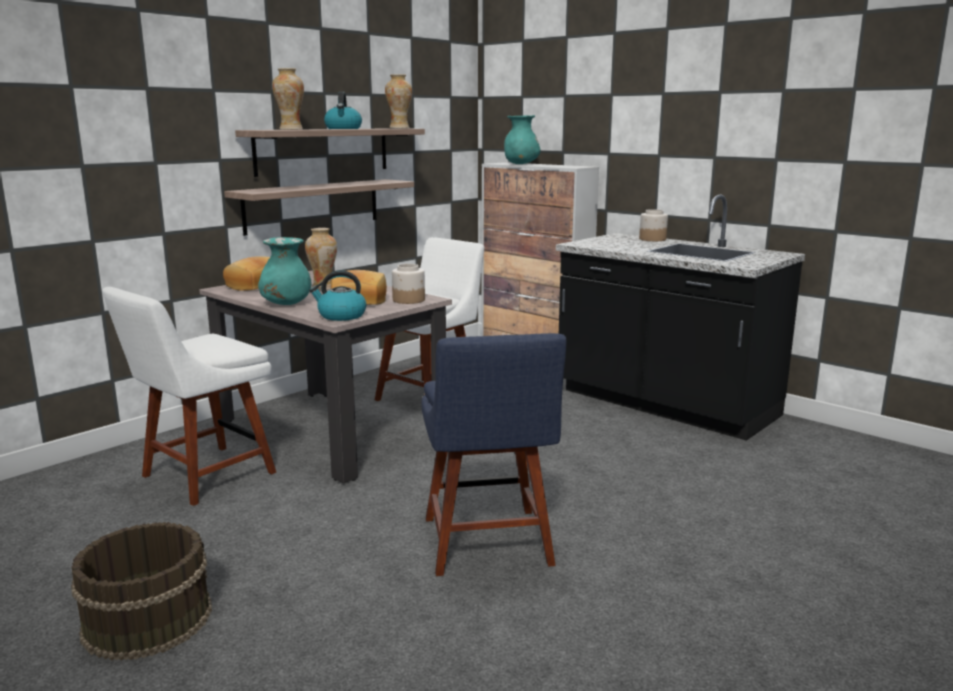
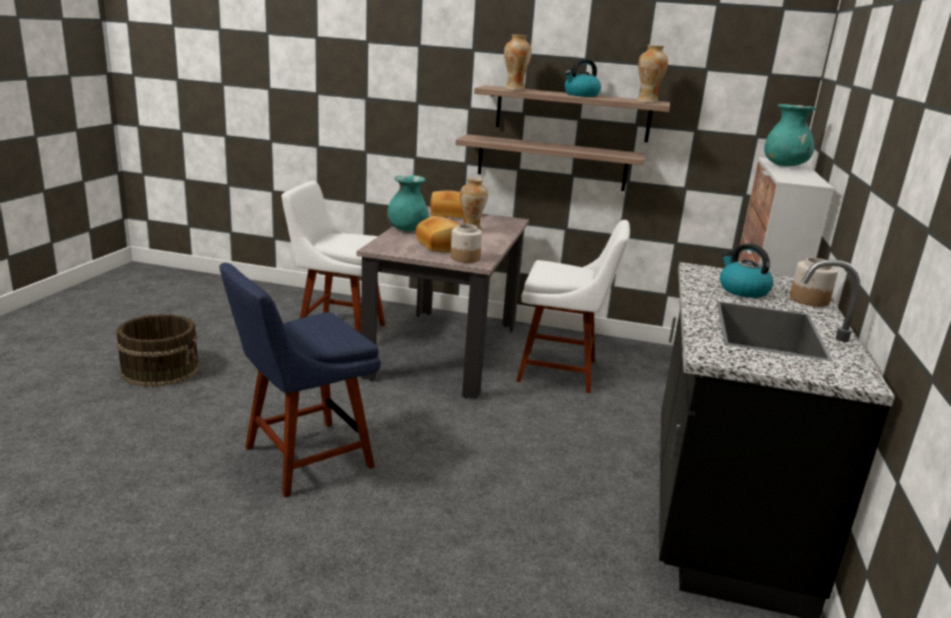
camera: 60 degrees right, 5 degrees up
kettle [309,270,366,321] -> kettle moved to [720,243,773,298]

